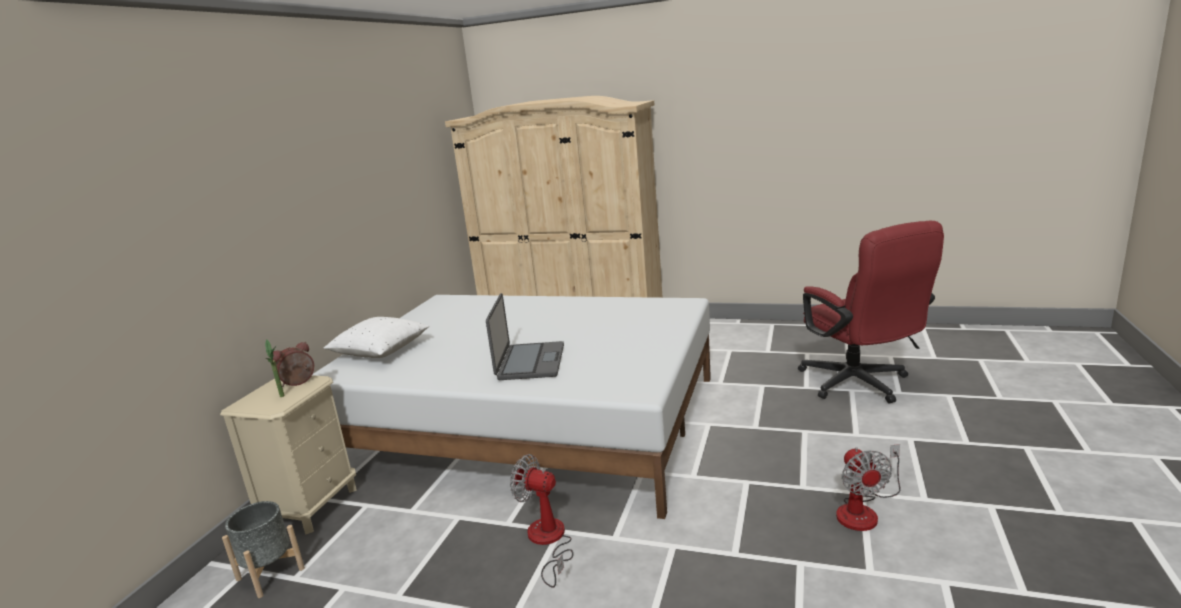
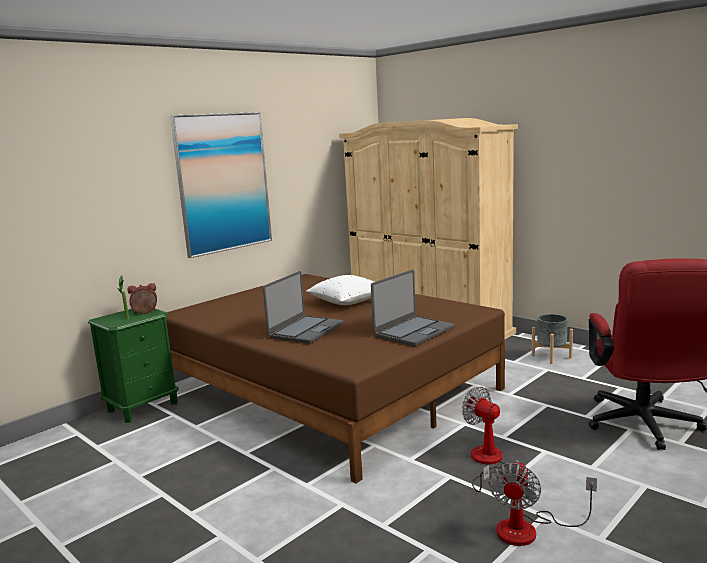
camera: 25 degrees right, 5 degrees down
beige nightstand [220,375,357,534] -> green nightstand [88,309,179,423]
grey planter [222,501,305,598] -> grey planter moved to [532,314,573,364]
white bed [312,295,711,519] -> brown bed [166,274,505,484]
white pillow [324,317,429,358] -> white pillow moved to [306,275,374,305]
fan [510,454,573,588] -> fan moved to [462,387,505,492]
none -> picture [170,112,272,258]
none -> laptop [371,270,455,346]

